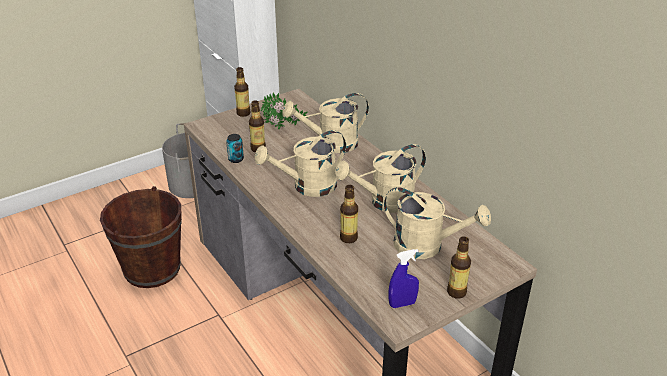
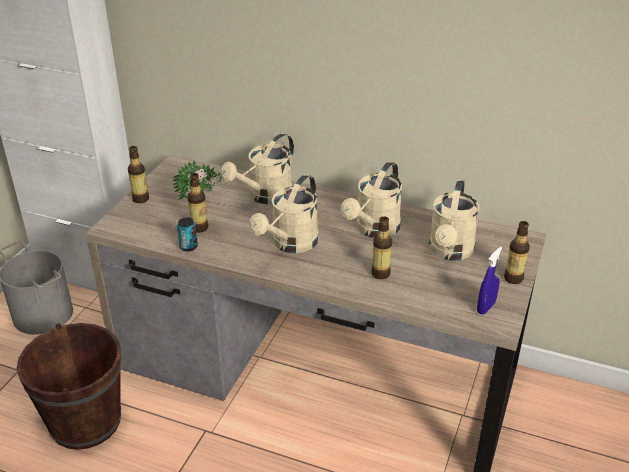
camera: 35 degrees left, 0 degrees up
beige watering can [384,187,491,259] -> beige watering can turned 120 degrees clockwise [429,180,480,261]

